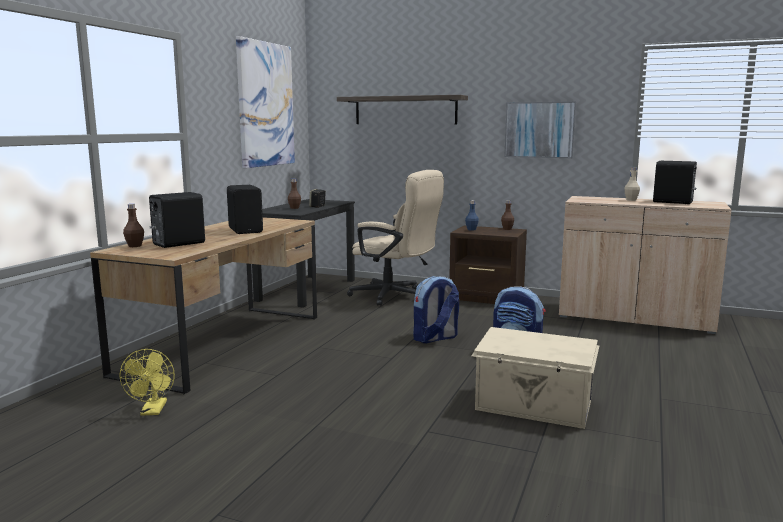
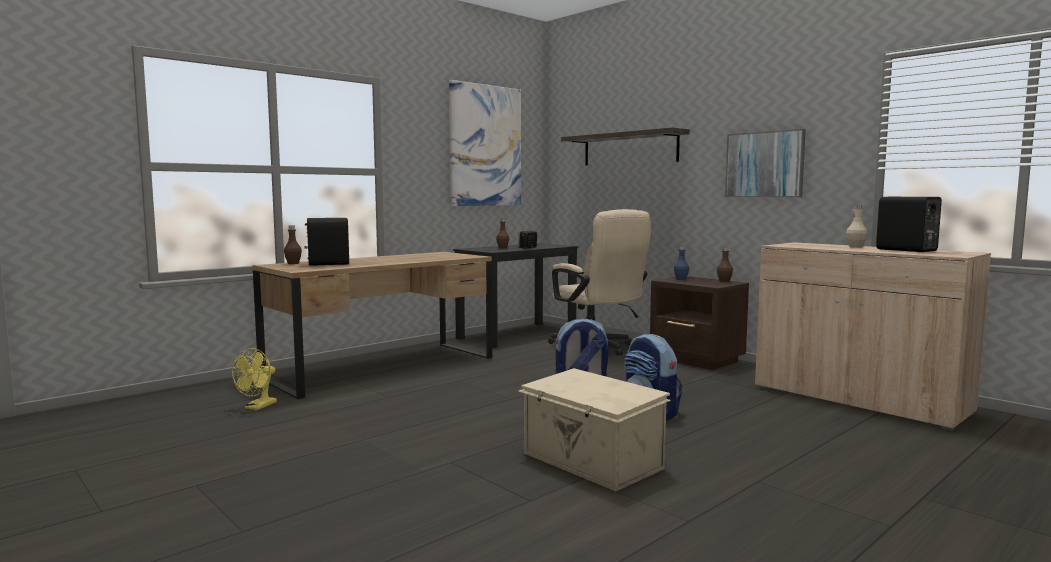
camera: 25 degrees right, 5 degrees down
black speaker [227,185,263,234] -> none

